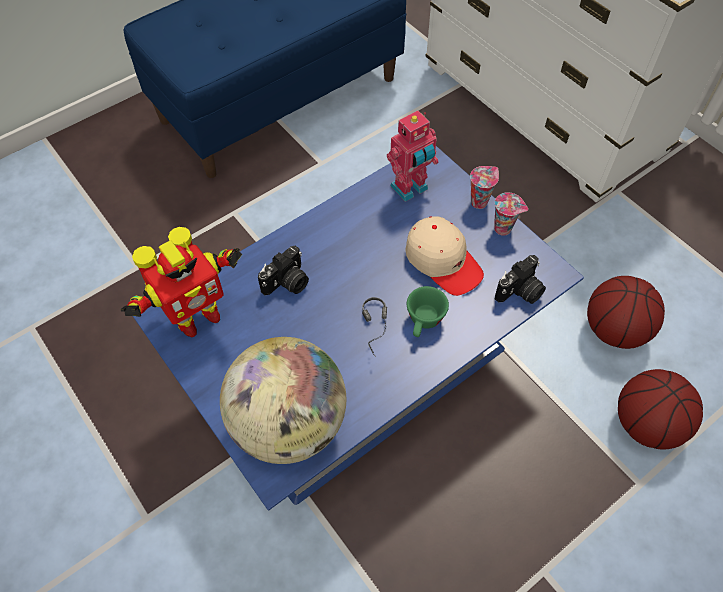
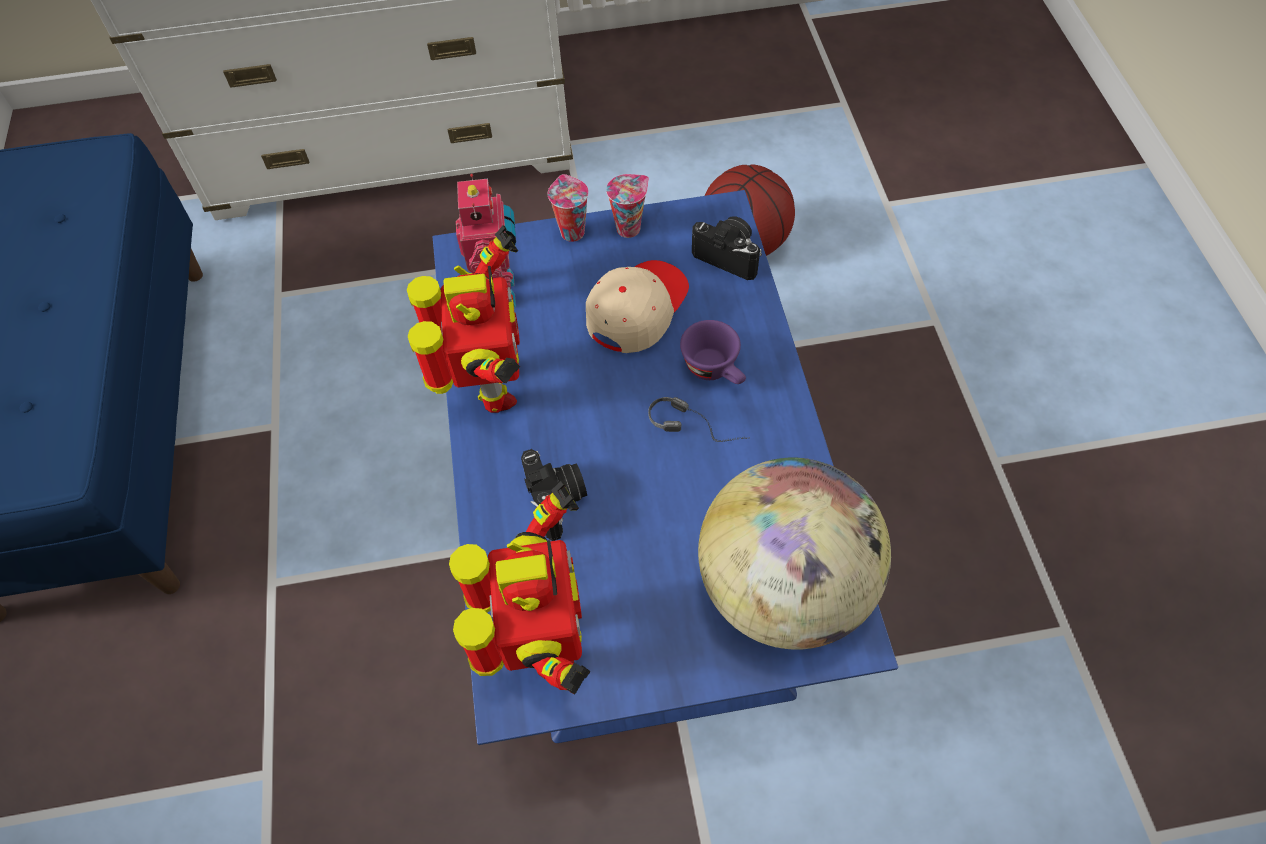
camera: 60 degrees left, 0 degrees up
beige cap [405,216,484,296] -> beige cap turned 45 degrees counterclockwise [586,260,689,353]
green cup [407,286,449,337] -> purple cup [680,320,746,384]
camera [495,255,546,304] -> camera turned 45 degrees counterclockwise [692,216,762,280]
basketball [618,369,703,450] -> none
none -> toy robot [407,225,520,413]

